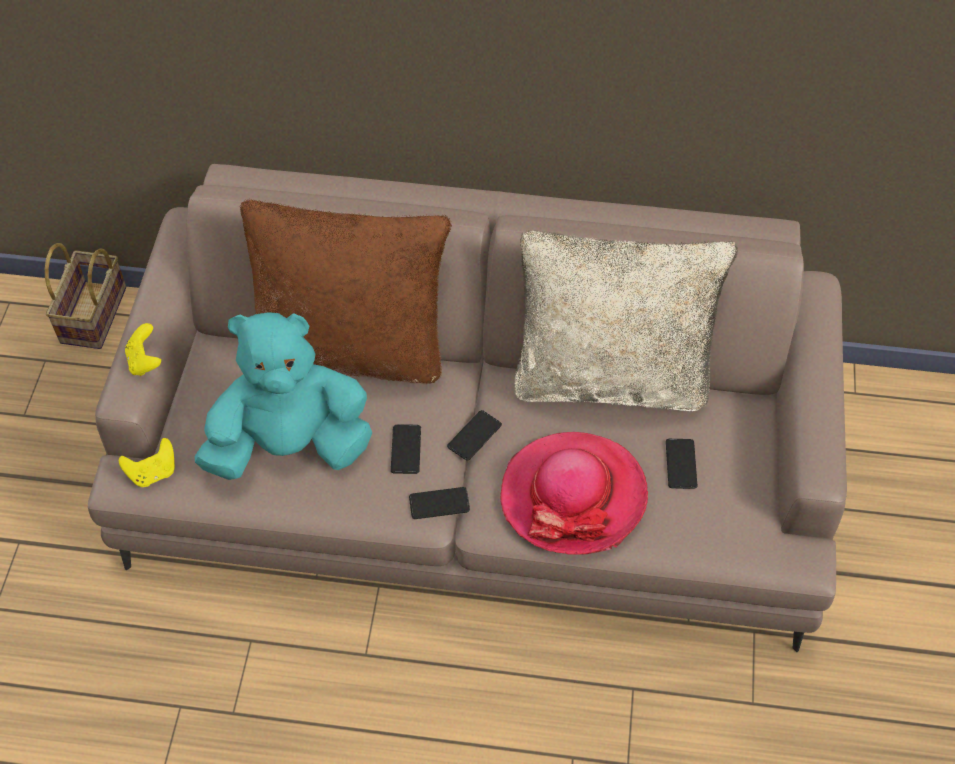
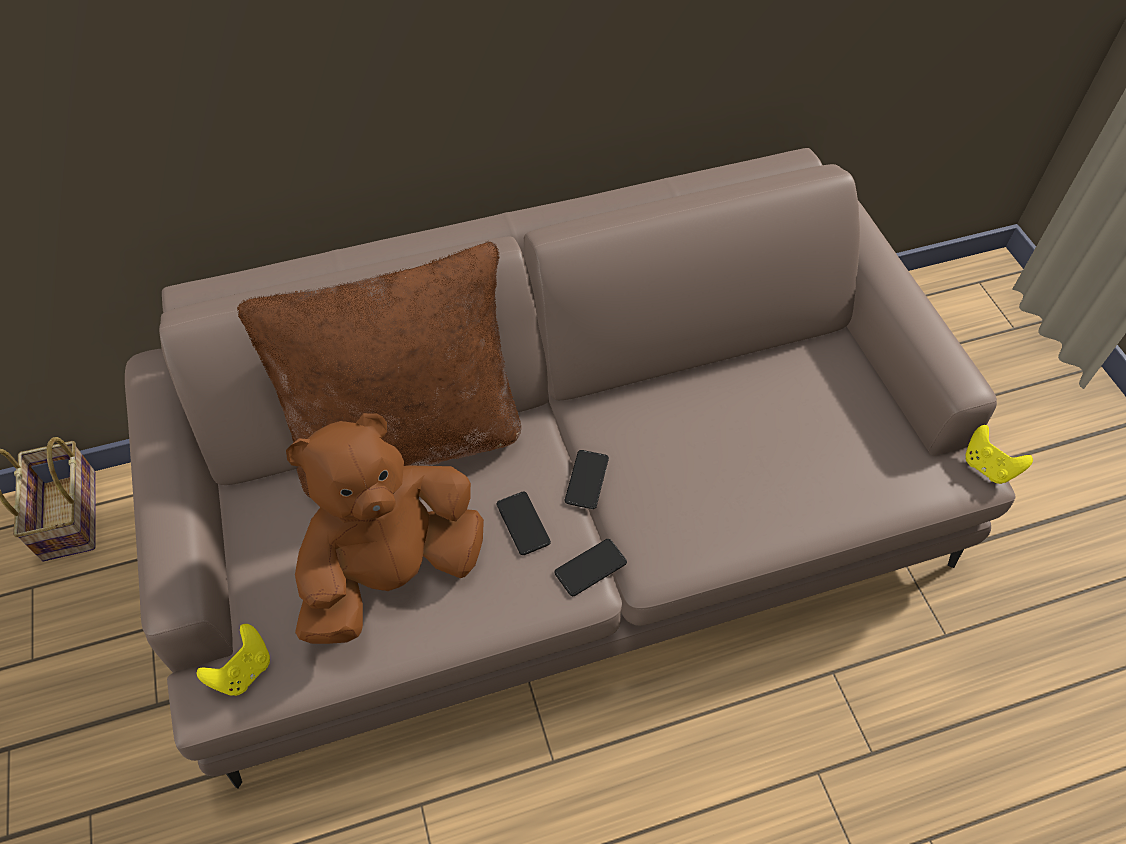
camera: 25 degrees left, 0 degrees up
yellow game controller [125,323,161,376] -> yellow game controller moved to [966,425,1033,484]
turquoise plush toy [195,312,372,480] -> brown plush toy [286,413,484,644]
hat [500,432,648,555] -> none
beige pillow [514,229,738,411] -> none
phone [666,439,697,489] -> none

